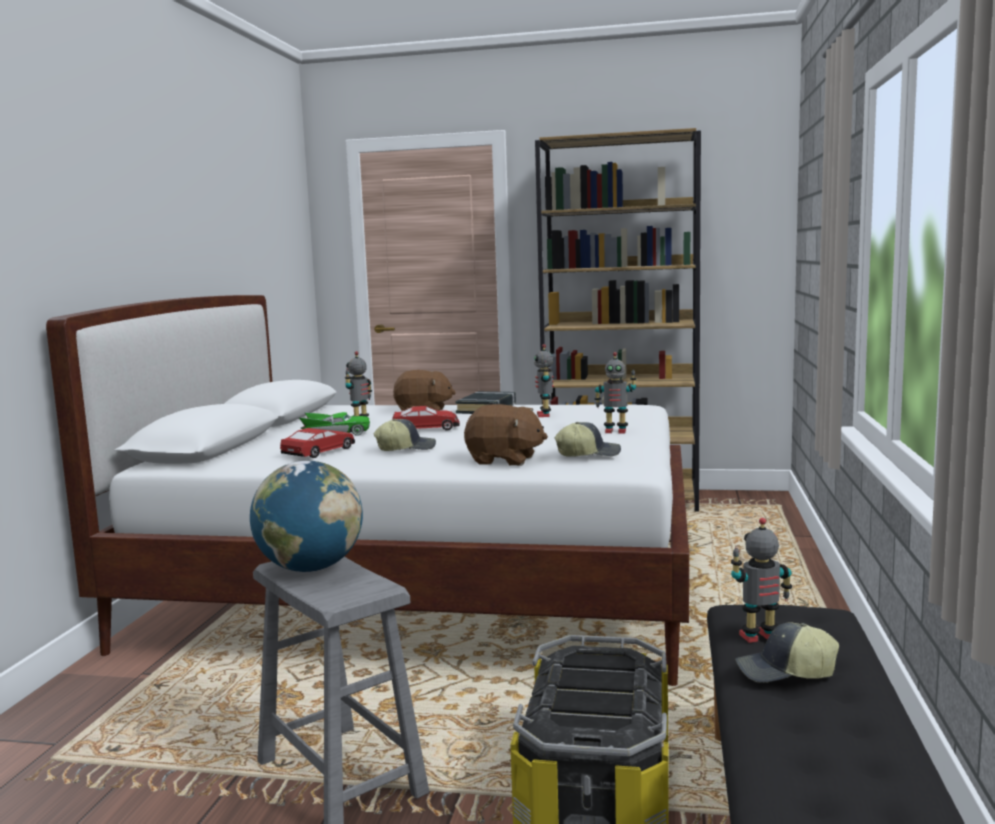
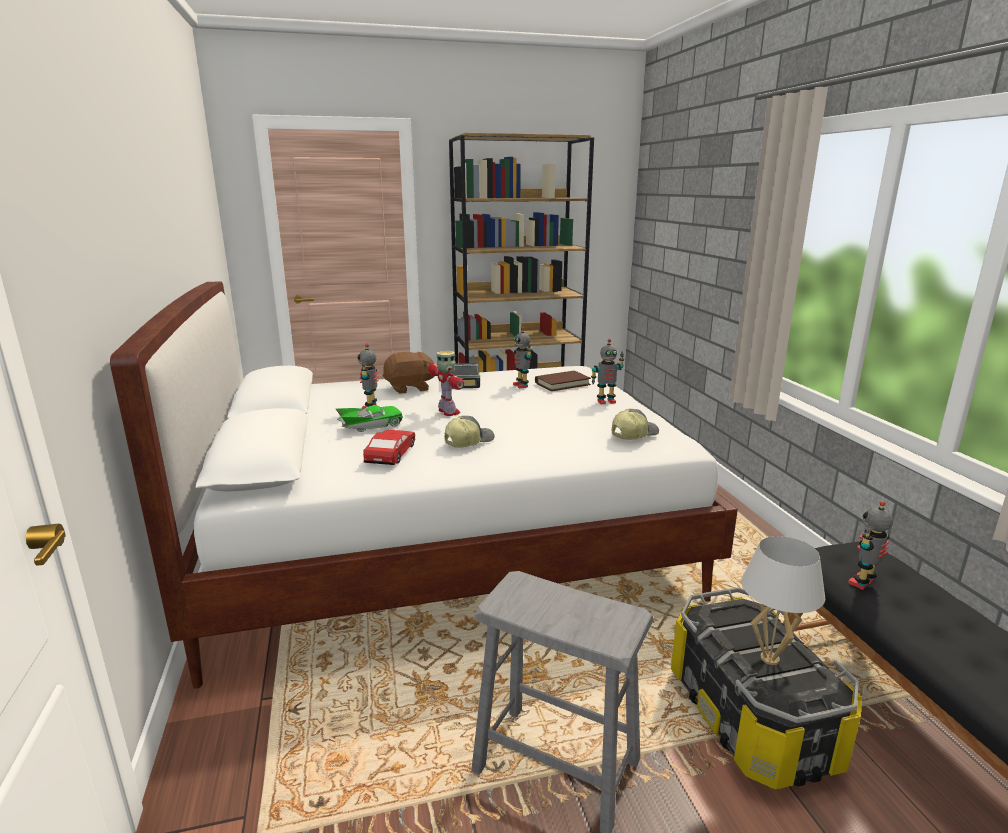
camera: 25 degrees left, 10 degrees up
globe [250,461,363,572] -> none
toy car [392,406,460,431] -> toy robot [428,351,464,416]
brown plush toy [464,404,548,466] -> none
cap [735,622,839,683] -> none
none -> brown book [535,371,591,391]
none -> white table lamp [741,536,825,665]

